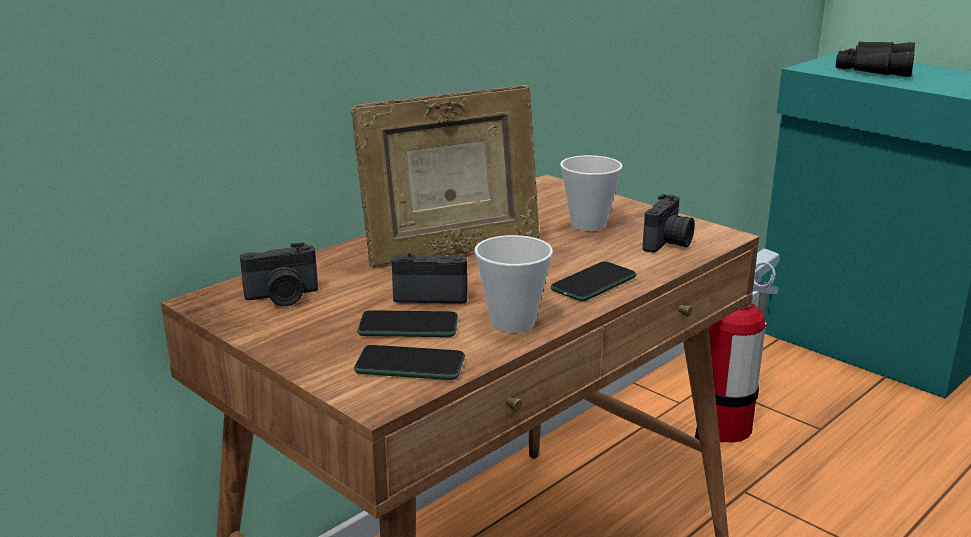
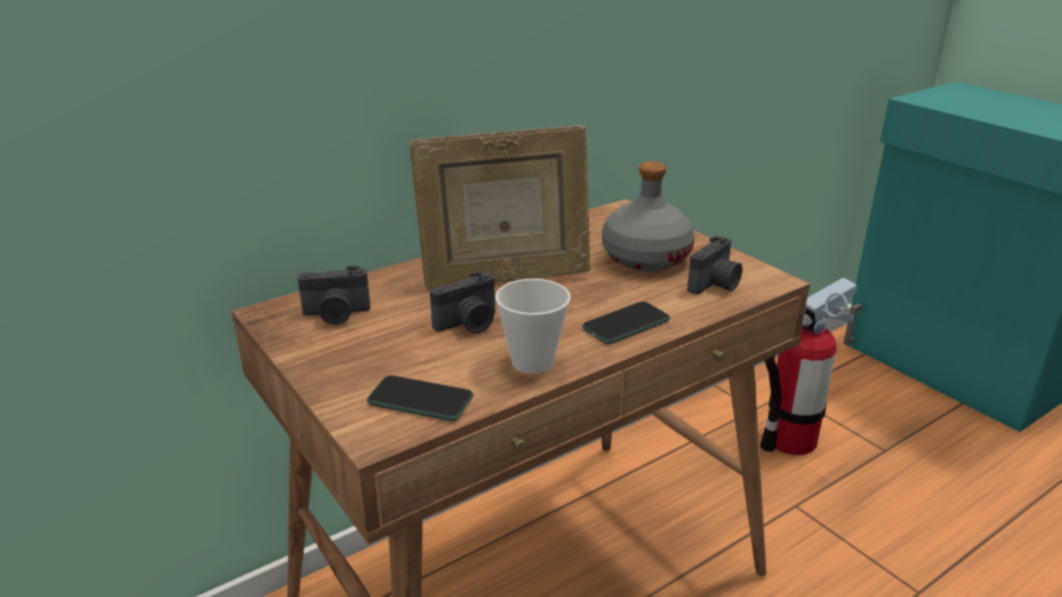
camera: 10 degrees right, 5 degrees up
phone [357,310,458,337] -> none
camera [392,253,467,303] -> camera turned 135 degrees clockwise [430,271,495,333]
cup [560,155,623,231] -> grey bottle [602,161,695,271]
black binoculars [836,41,915,77] -> none

